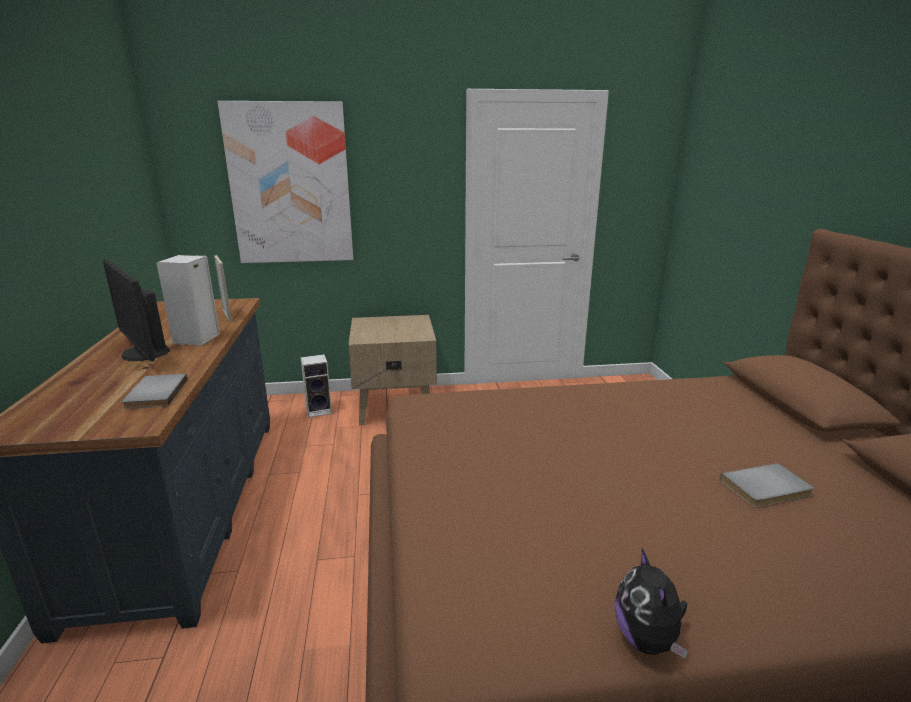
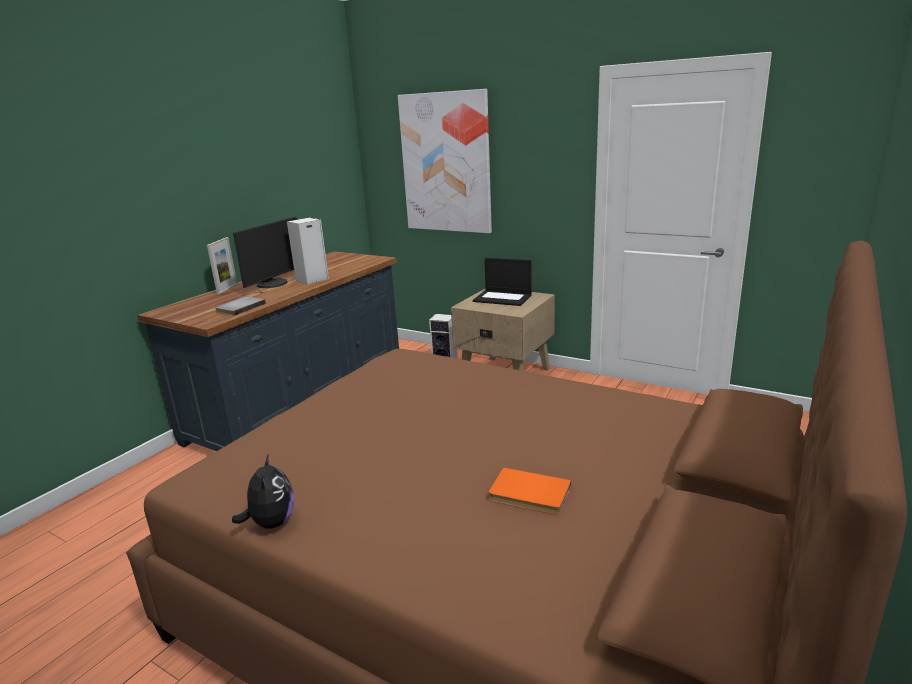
camera: 40 degrees right, 0 degrees up
monitor [103,259,170,362] -> monitor turned 150 degrees counterclockwise [233,216,297,288]
picture frame [214,255,232,322] -> picture frame moved to [207,237,237,295]
plush toy [615,549,688,658] -> plush toy turned 135 degrees clockwise [232,455,294,528]
grey book [720,463,814,508] -> orange book [489,468,571,515]
none -> laptop [473,258,532,306]

